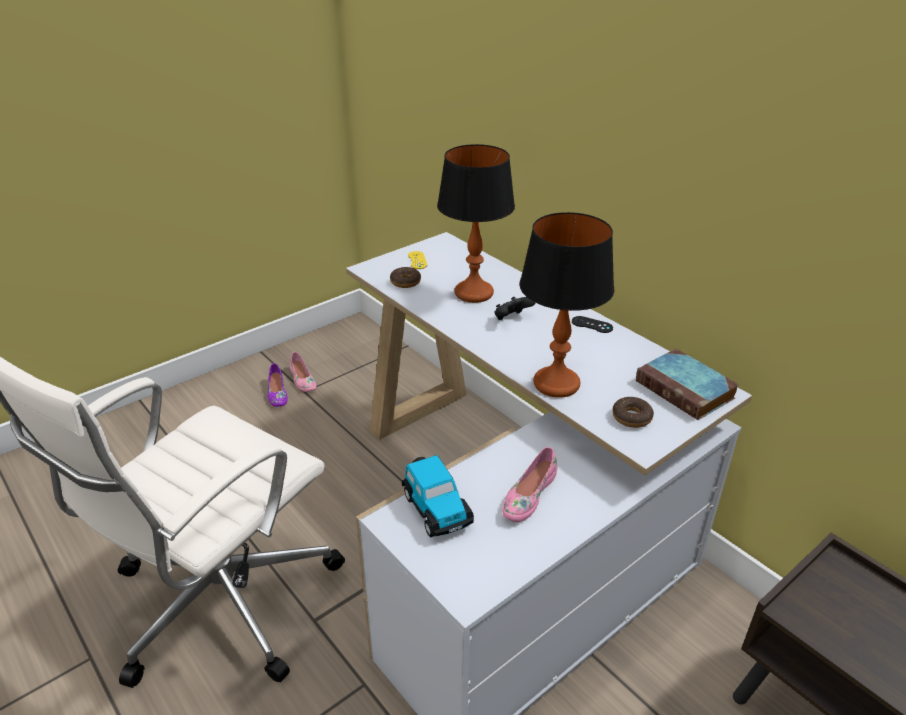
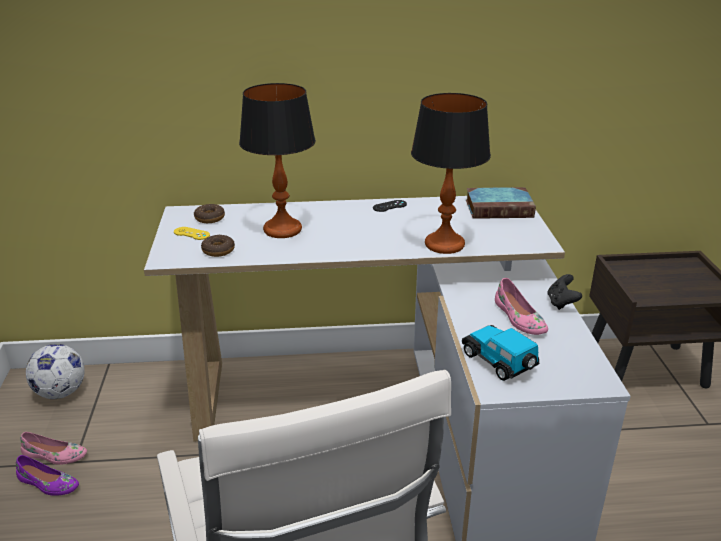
camera: 55 degrees left, 5 degrees down
toy car [402,455,474,537] -> toy car turned 135 degrees counterclockwise [462,325,540,381]
black game controller [494,297,535,320] -> black game controller moved to [547,274,582,310]
donut [612,397,654,428] -> donut moved to [194,204,225,223]
none -> football [26,344,85,399]

